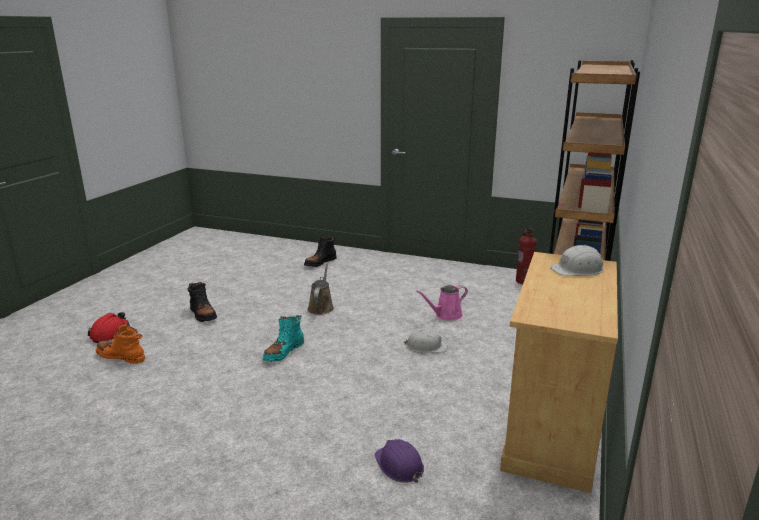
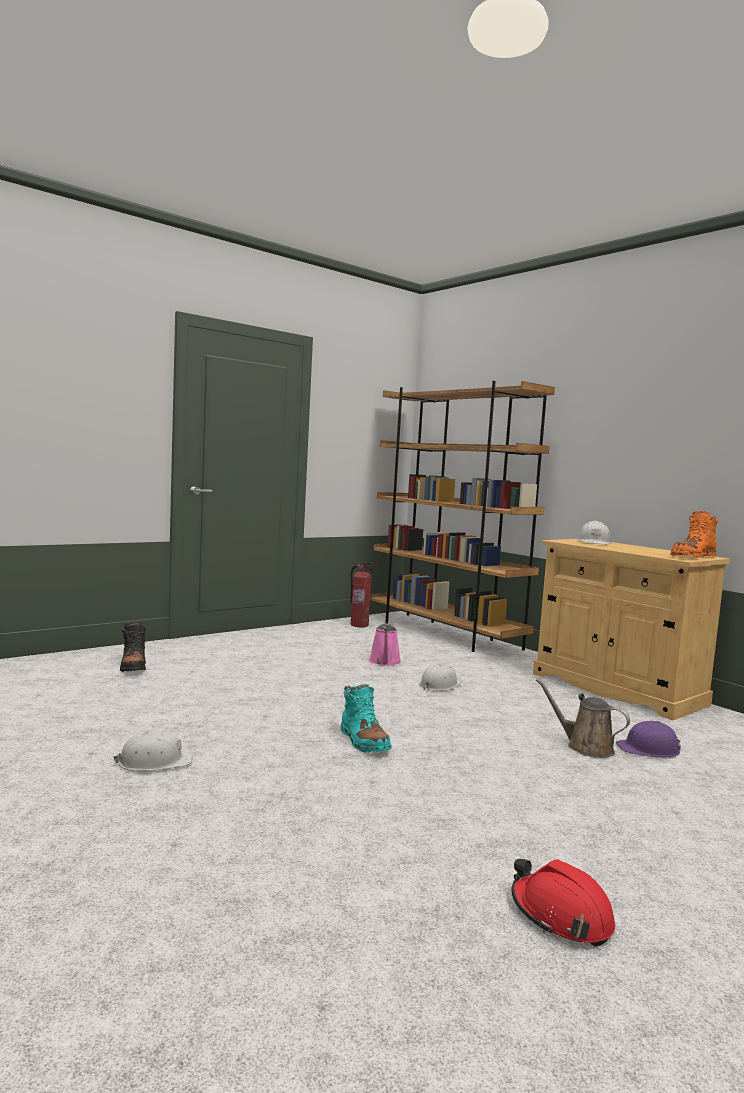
camera: 60 degrees left, 15 degrees down
red hard hat [88,312,129,343] -> red hard hat moved to [511,859,615,947]
orange boot [96,323,145,364] -> orange boot moved to [670,511,718,558]
black boot [187,282,217,322] -> white hard hat [113,729,193,771]
brown watering can [308,264,334,315] -> brown watering can moved to [536,679,630,758]

